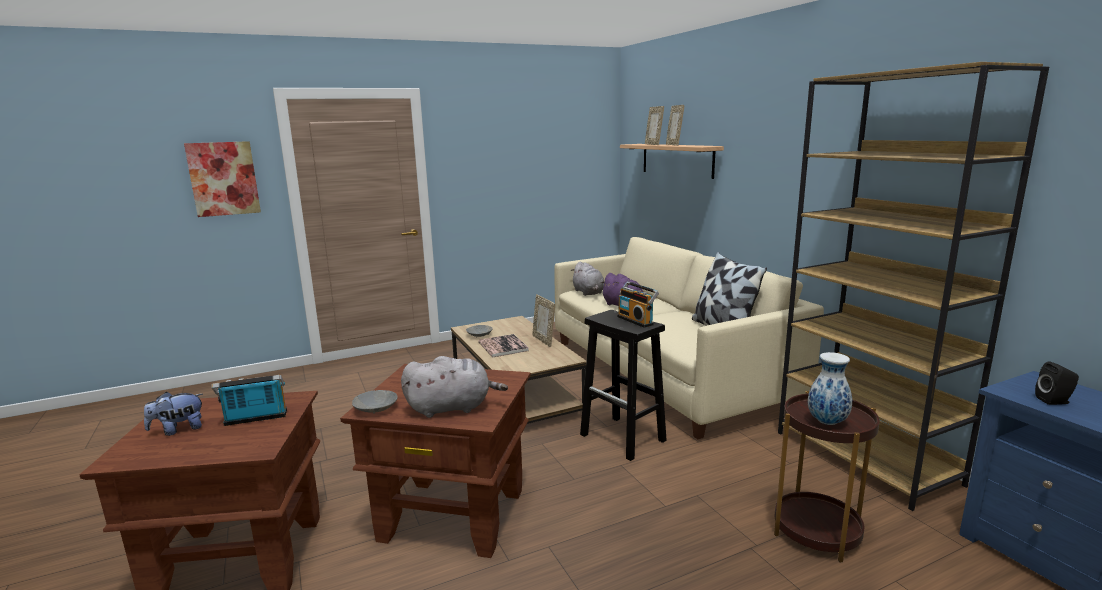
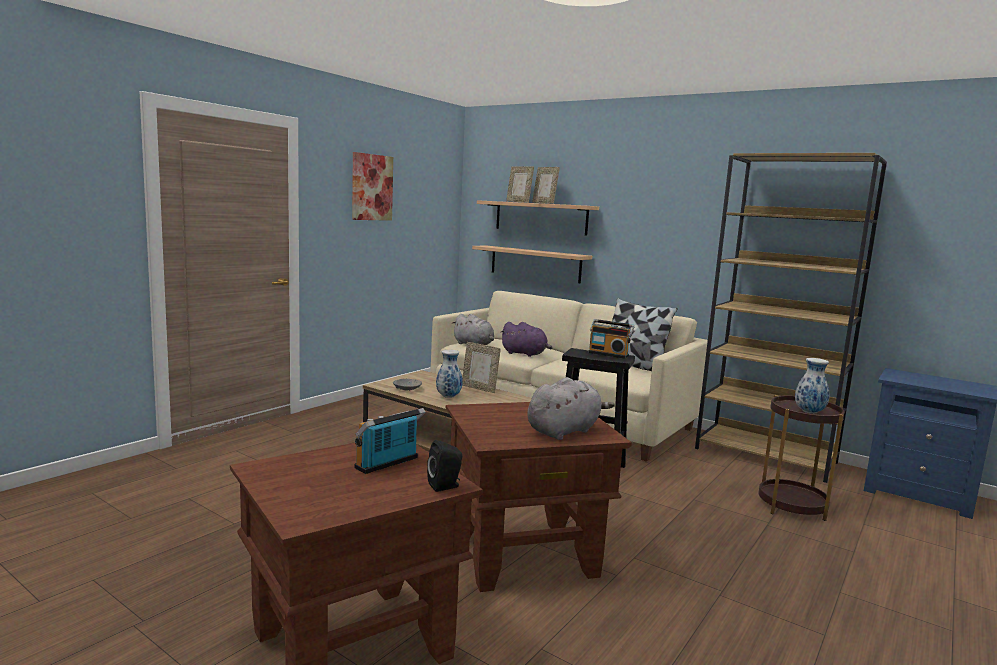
camera: 30 degrees left, 5 degrees down
plush toy [144,392,203,436] -> none
picture [184,141,261,217] -> picture moved to [352,152,393,221]
grey bowl [352,390,398,414] -> none
book [478,334,529,357] -> vase [436,350,463,398]
black speaker [1035,361,1079,405] -> black speaker moved to [427,440,462,492]
none -> shelf [472,245,592,283]

